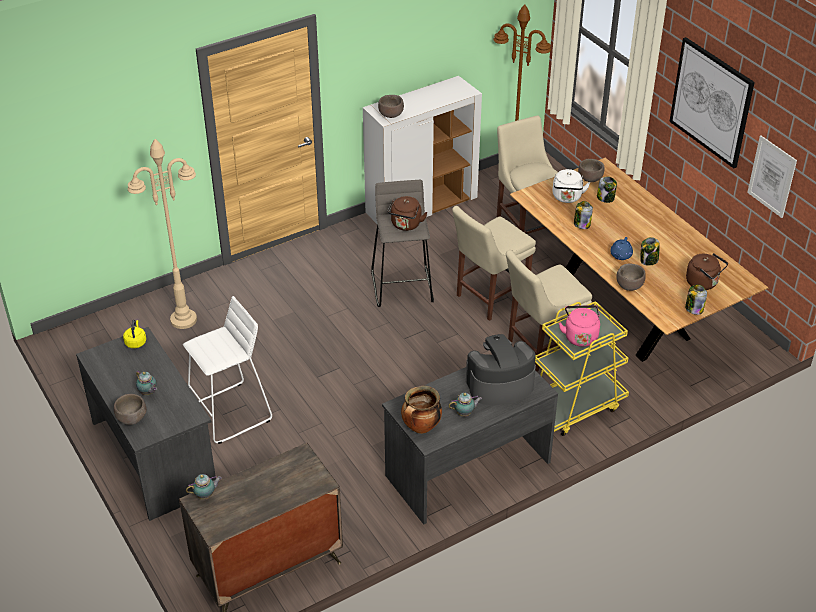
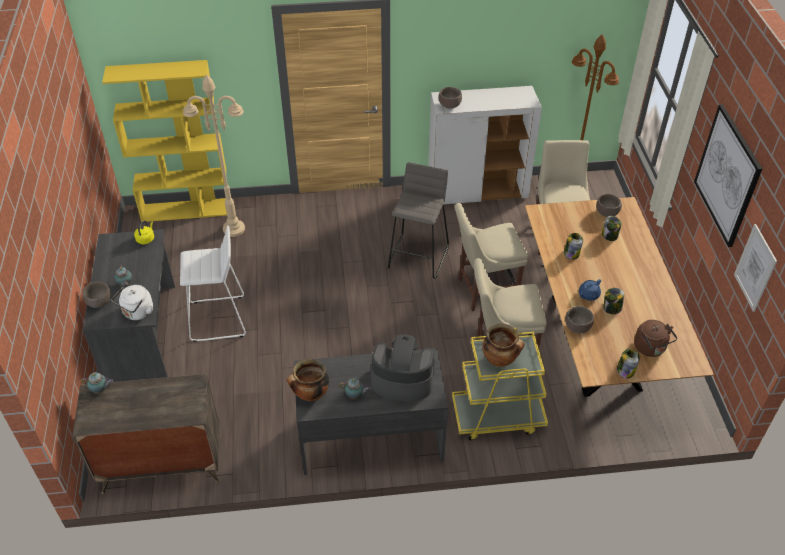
camera: 25 degrees right, 5 degrees up
brown kettle [388,196,428,231] -> none
white kettle [552,169,590,203] -> white kettle moved to [112,285,153,320]
pink kettle [559,305,600,347] -> cooking pot [482,324,524,367]
none -> yellow bookcase [102,60,227,222]

